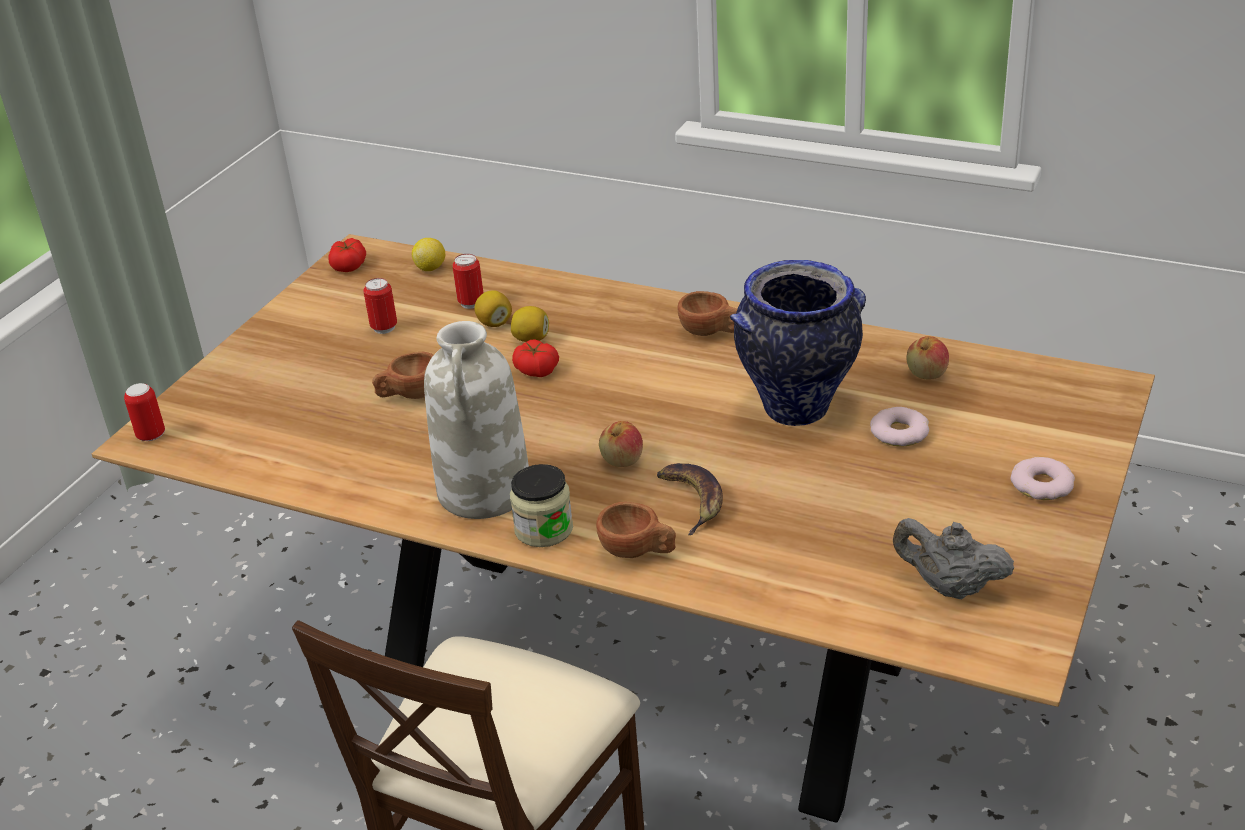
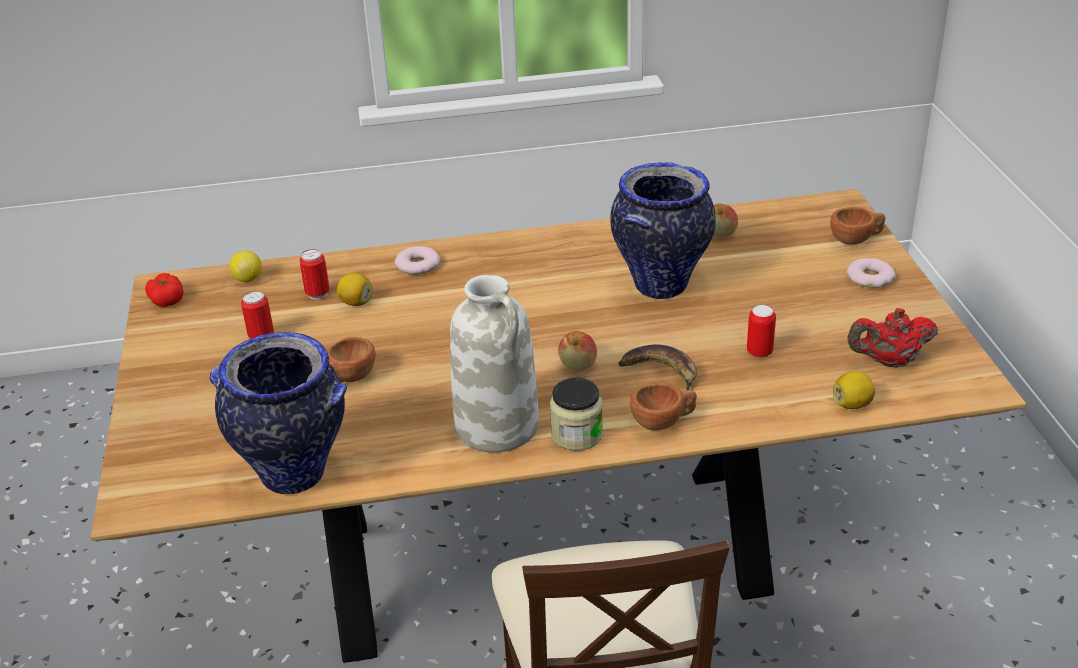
camera: 35 degrees left, 0 degrees up
can [124,383,165,441] -> can moved to [747,305,776,358]
lemon [511,306,549,342] -> lemon moved to [833,371,875,409]
tomato [512,339,559,377] -> none
brown cup [677,291,737,336] -> brown cup moved to [830,207,885,245]
donut [870,407,929,447] -> donut moved to [395,246,440,275]
grey teapot [893,518,1014,599] -> red teapot [848,308,938,368]
none -> vase [210,332,347,494]

